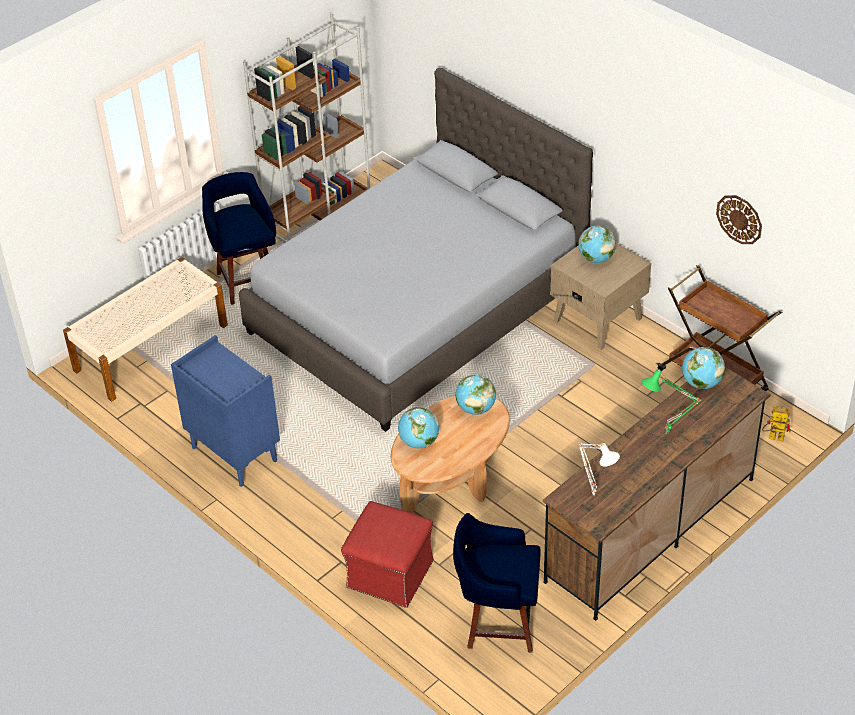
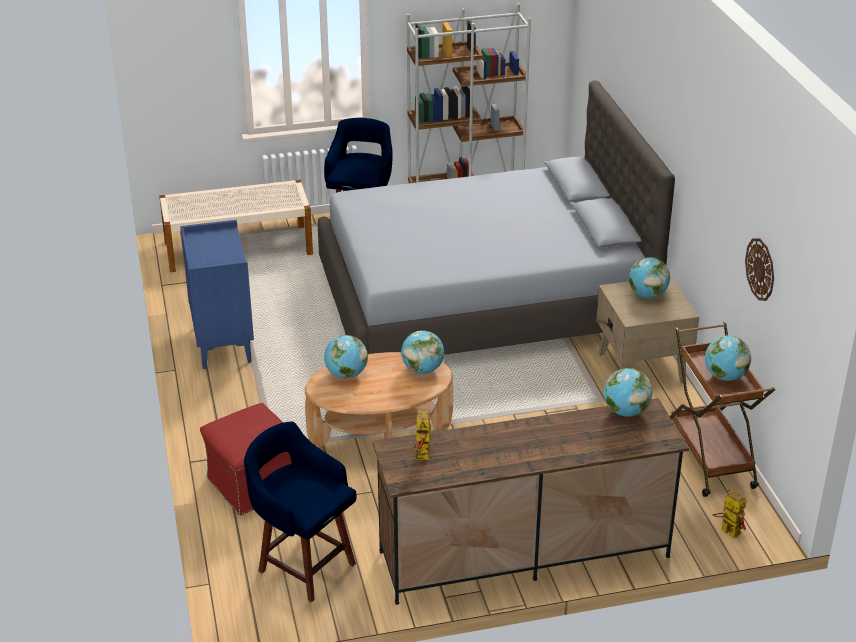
camera: 30 degrees right, 10 degrees down
white table lamp [579,442,620,497] -> toy robot [412,409,437,460]
green table lamp [642,369,701,434] -> none
none -> globe [705,335,751,381]

